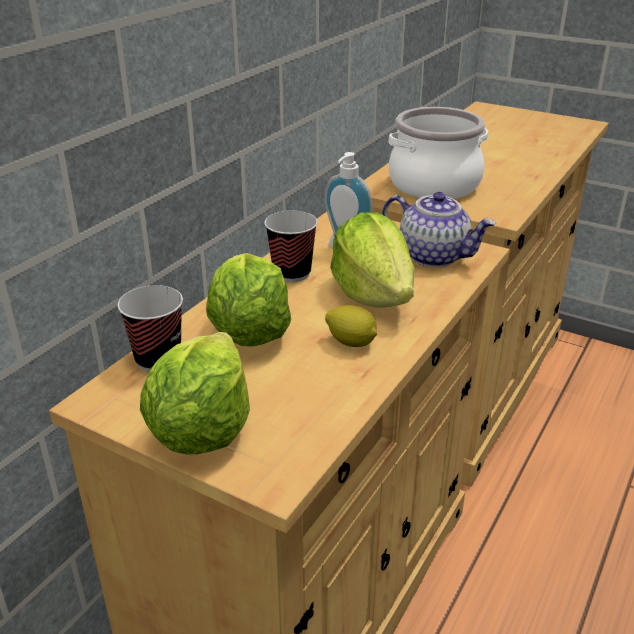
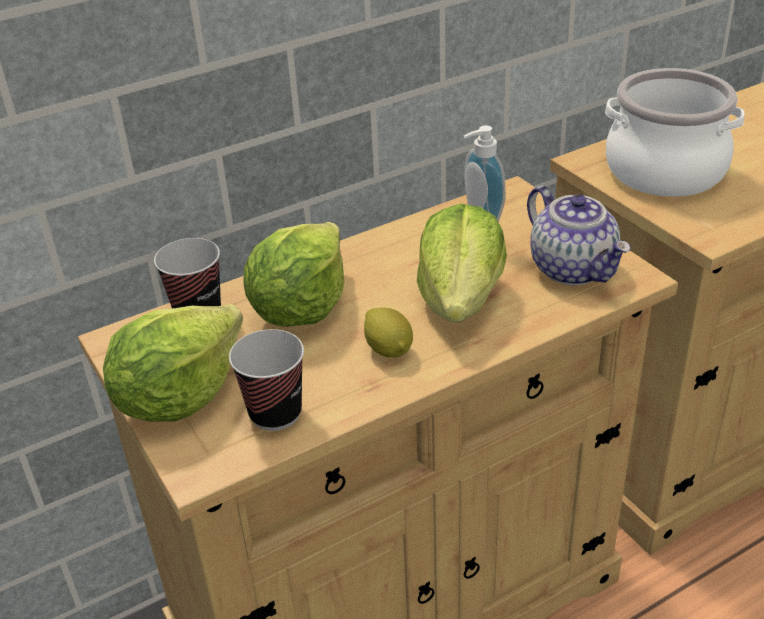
camera: 30 degrees right, 5 degrees up
cup [264,211,318,282] -> cup moved to [229,329,304,431]

